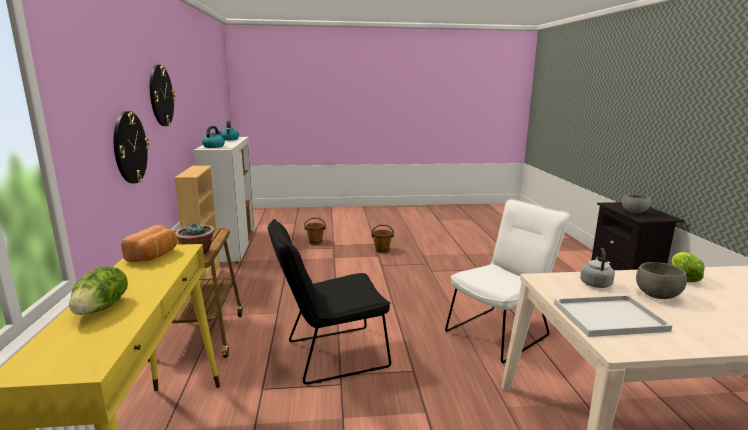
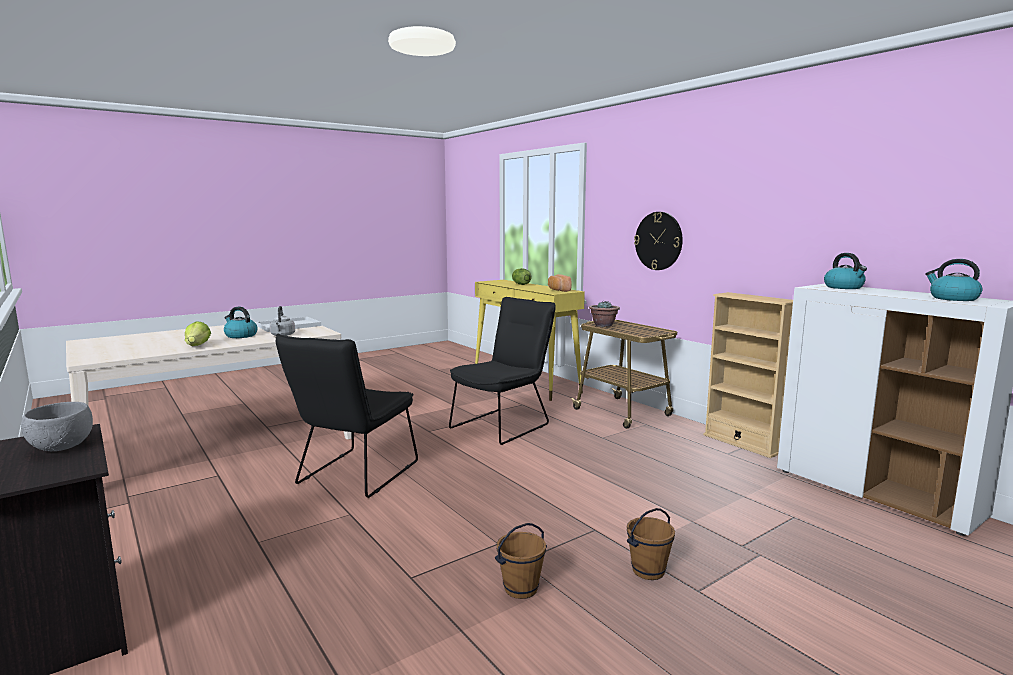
camera: 150 degrees right, 5 degrees down
wall clock [150,65,176,126] -> none
brown bucket [304,218,326,245] -> brown bucket moved to [495,523,547,599]
white chair [445,199,570,363] -> black chair [276,334,418,498]
grey bowl [636,262,687,299] -> kettle [224,307,258,338]

